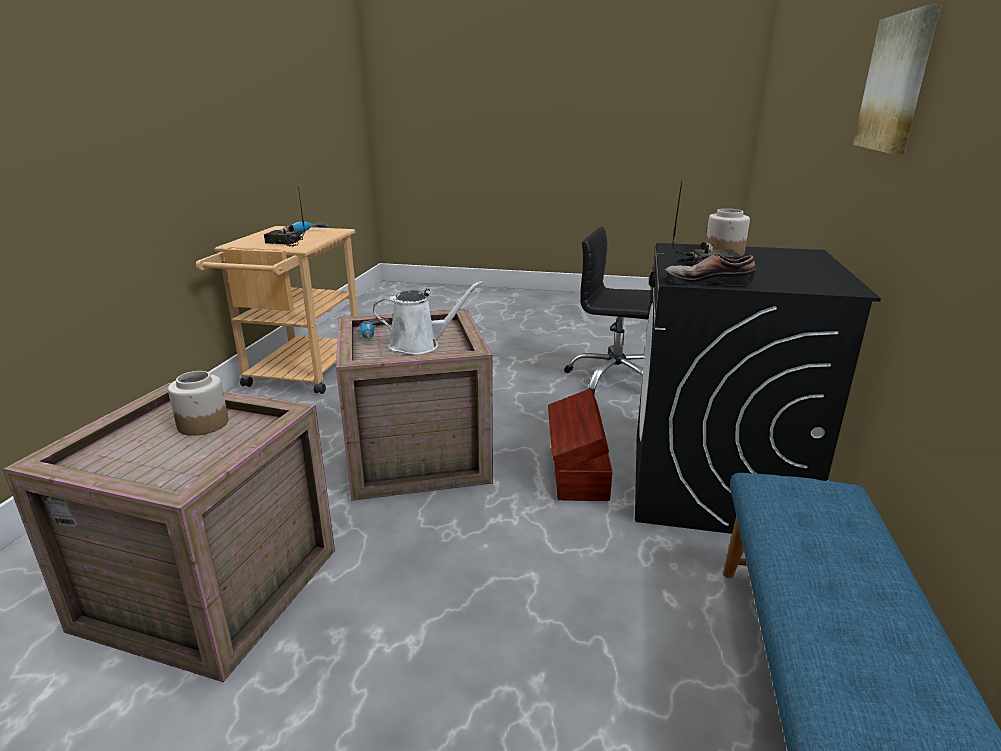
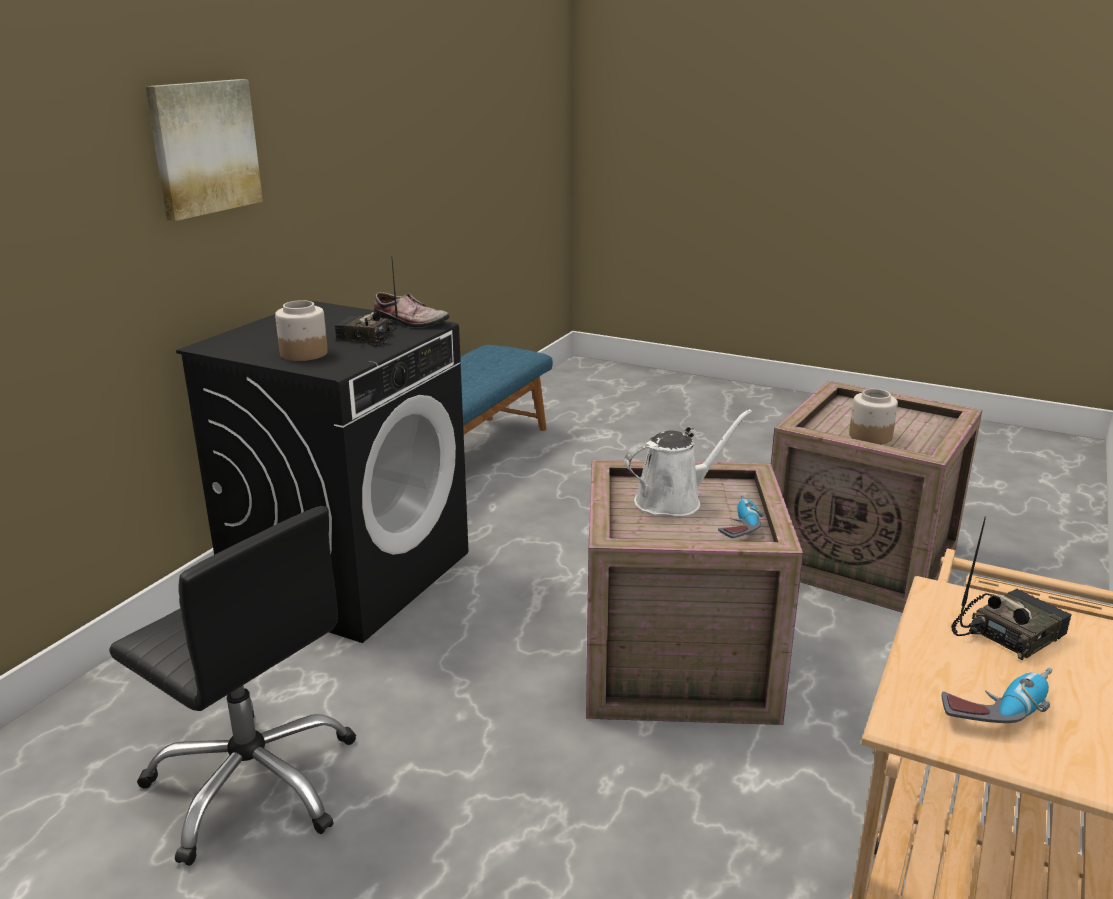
camera: 165 degrees left, 0 degrees up
radio [264,186,305,247] -> radio turned 60 degrees counterclockwise [951,517,1072,660]
white watering can [373,281,482,354] -> white watering can turned 150 degrees clockwise [624,409,752,517]
brown storage box [548,389,613,501] -> none

